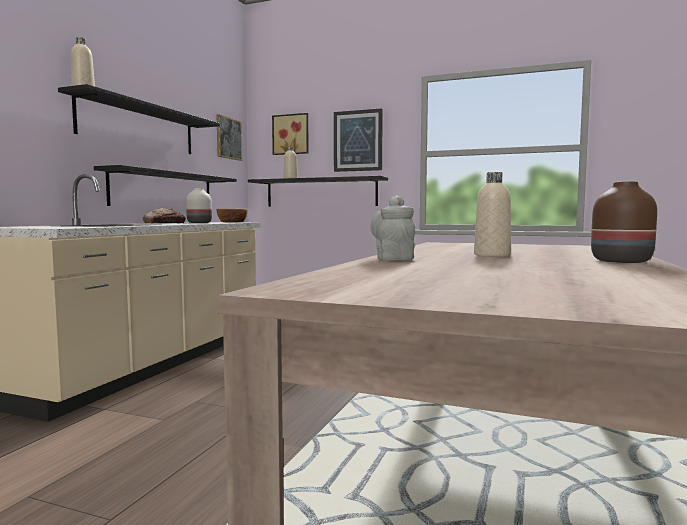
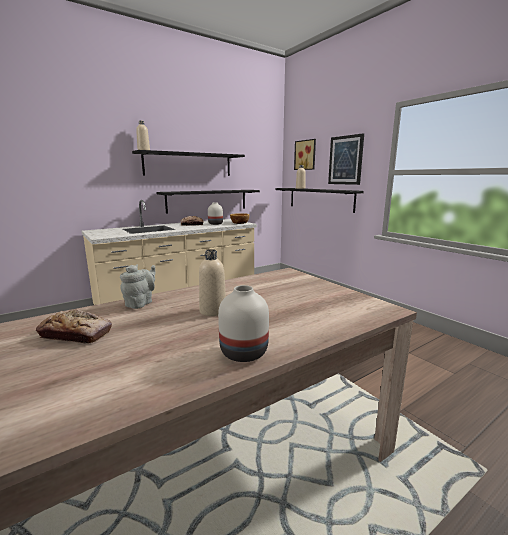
camera: 35 degrees right, 10 degrees up
picture [217,114,242,161] -> none
brown vase [591,182,657,263] -> white vase [218,285,269,362]
none -> bread [36,310,112,344]

